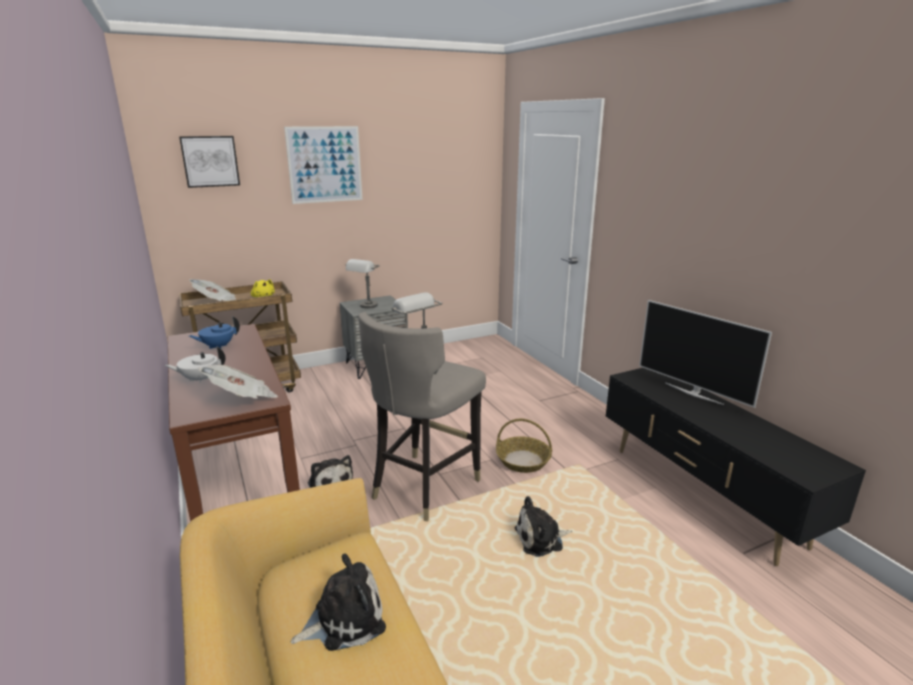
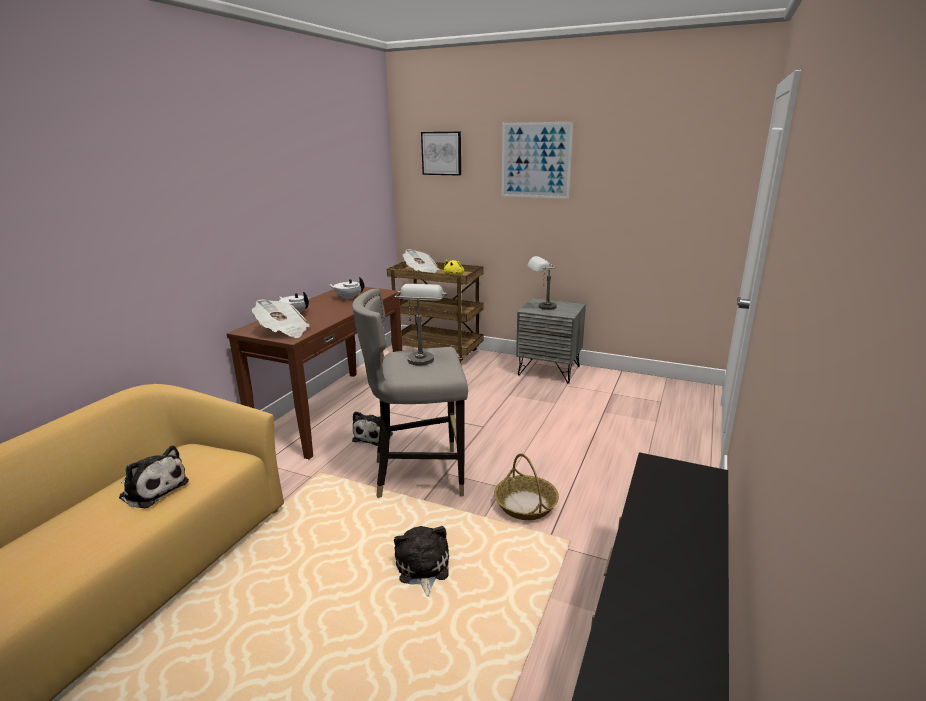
camera: 50 degrees right, 0 degrees up
blue teapot [189,316,240,349] -> white teapot [328,277,364,300]
plush toy [515,496,573,557] -> plush toy turned 45 degrees clockwise [394,526,449,597]
television [639,300,772,408] -> none

